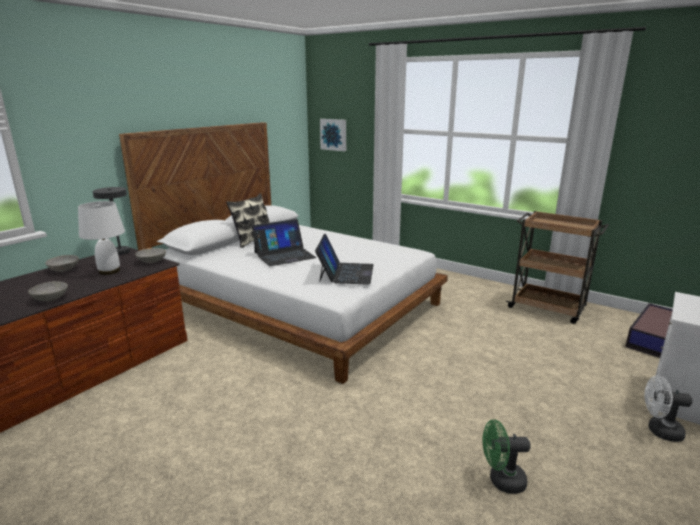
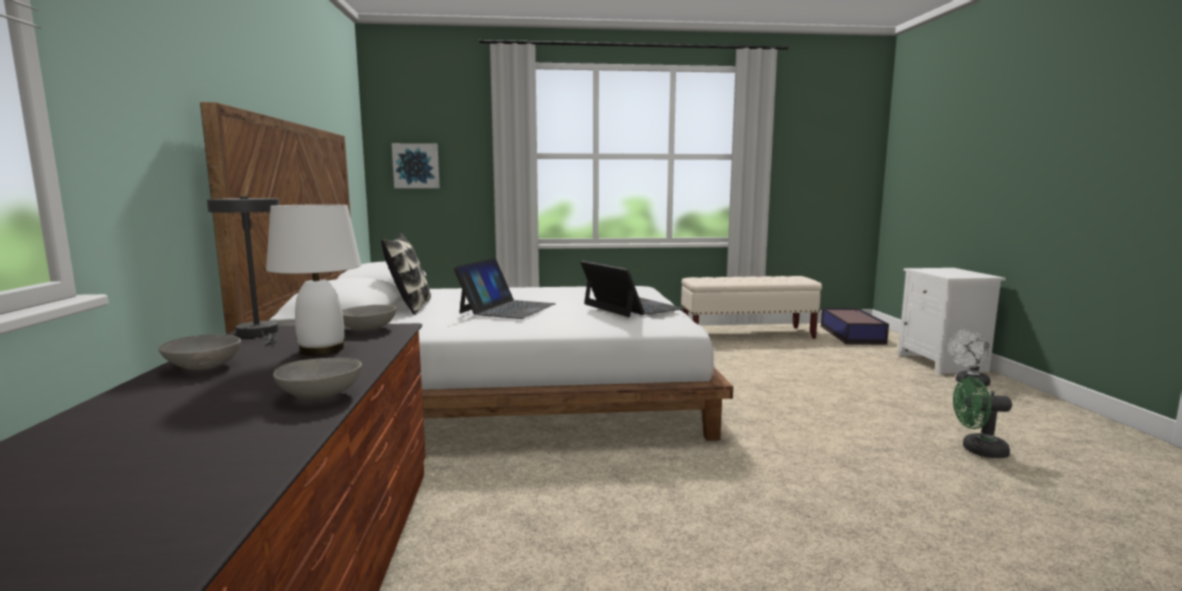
camera: 40 degrees left, 10 degrees down
green fan [482,419,531,494] -> green fan turned 45 degrees clockwise [953,377,1012,458]
brown cart [506,211,609,324] -> beige bench [681,276,822,339]

